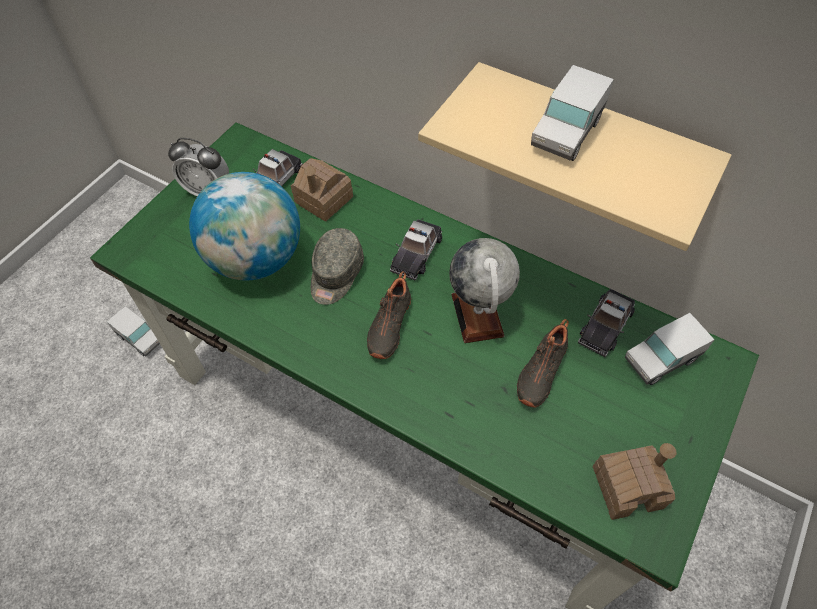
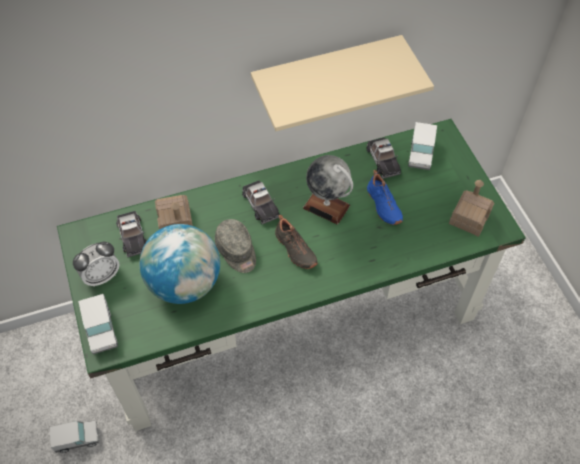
camera: 50 degrees left, 0 degrees up
black shoe [517,319,569,408] -> blue shoe [367,170,403,225]
toy truck [531,65,614,161] -> toy truck moved to [78,294,118,354]

